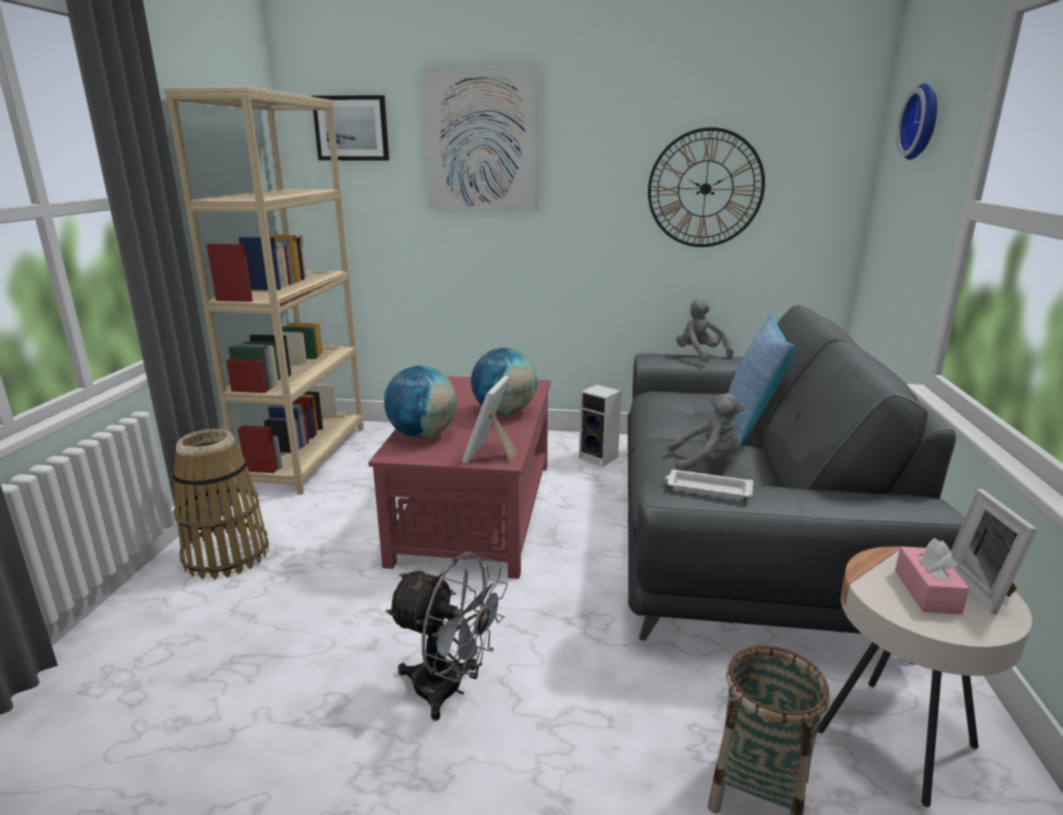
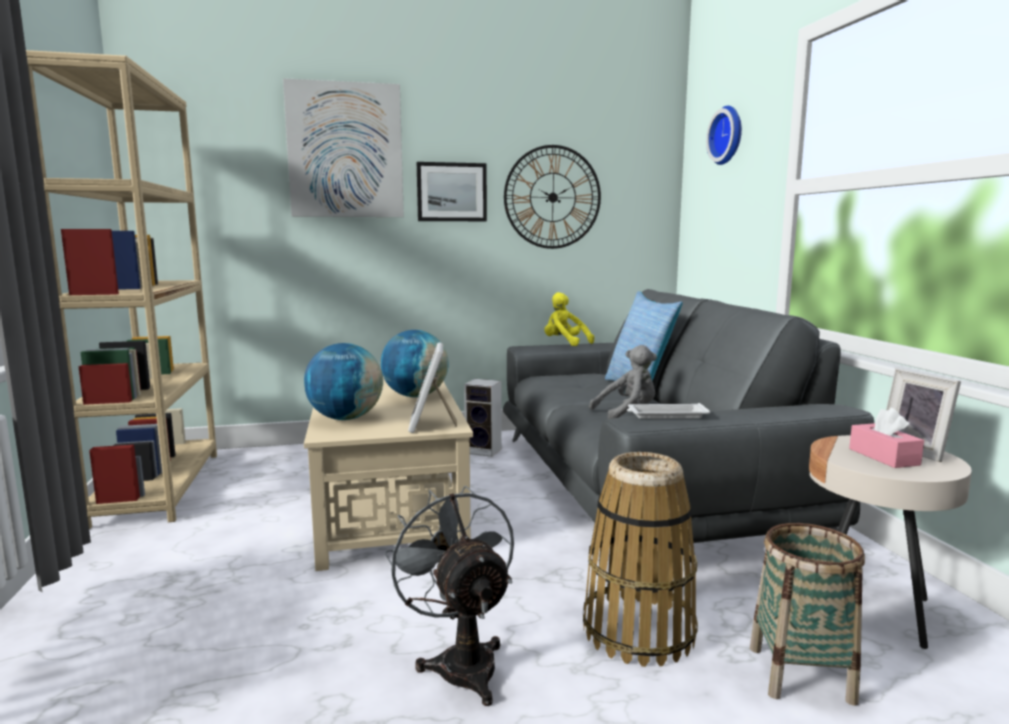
camera: 20 degrees left, 10 degrees down
basket [173,429,269,579] -> basket moved to [583,452,698,667]
picture [312,95,389,160] -> picture moved to [417,162,487,221]
red coffee table [368,376,551,579] -> beige coffee table [304,377,473,571]
grey fan [386,552,508,721] -> grey fan turned 120 degrees counterclockwise [384,486,514,706]
grey plush toy [676,299,733,362] -> yellow plush toy [544,292,594,346]

